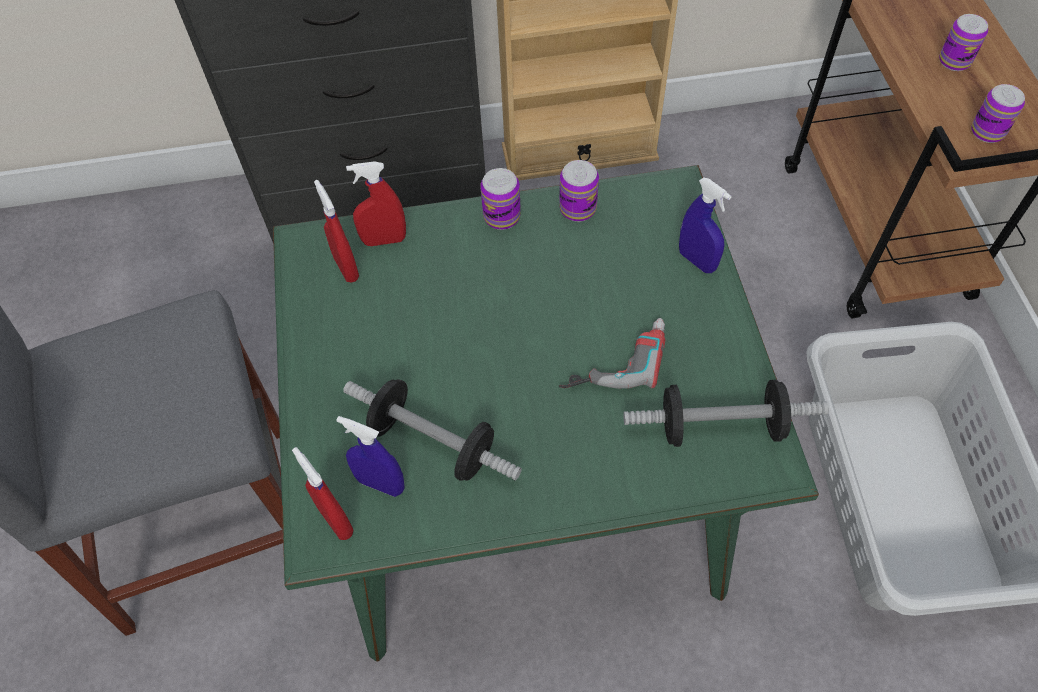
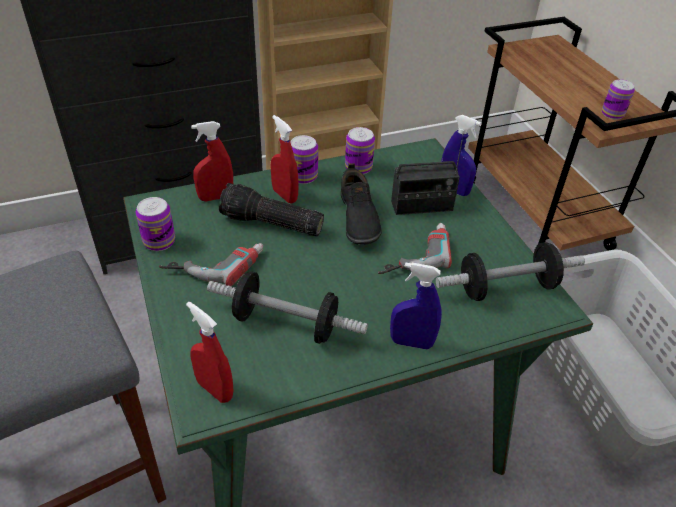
camera: 15 degrees left, 15 degrees down
red spray bottle [314,180,359,282] -> red spray bottle moved to [271,115,299,204]
blue spray bottle [336,416,405,497] -> blue spray bottle moved to [390,262,442,349]
can [939,14,988,71] -> can moved to [136,197,175,251]
none -> power drill [159,243,263,286]
none -> flashlight [219,183,324,236]
none -> black shoe [341,163,382,245]
none -> radio [391,133,464,215]

